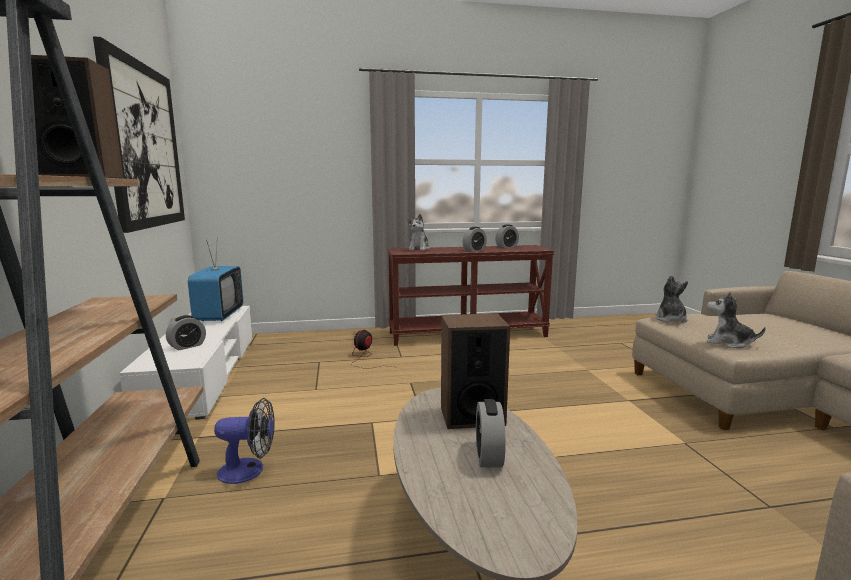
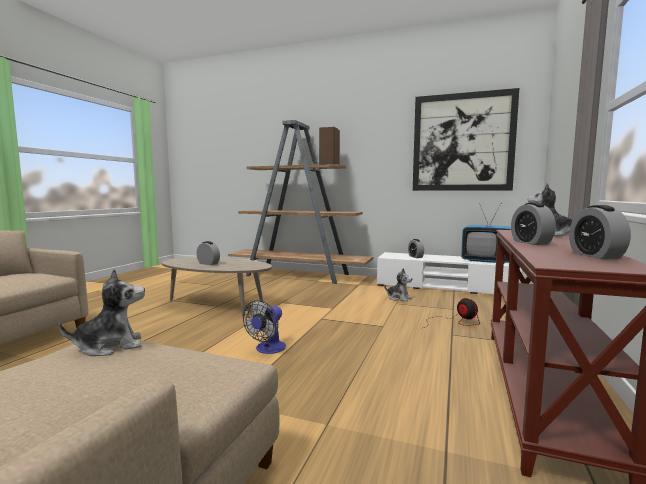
camera: 120 degrees right, 5 degrees down
fan [214,398,275,484] -> fan moved to [243,300,286,354]
speaker [441,313,510,429] -> none
plush toy [655,275,688,323] -> plush toy moved to [384,268,412,302]

